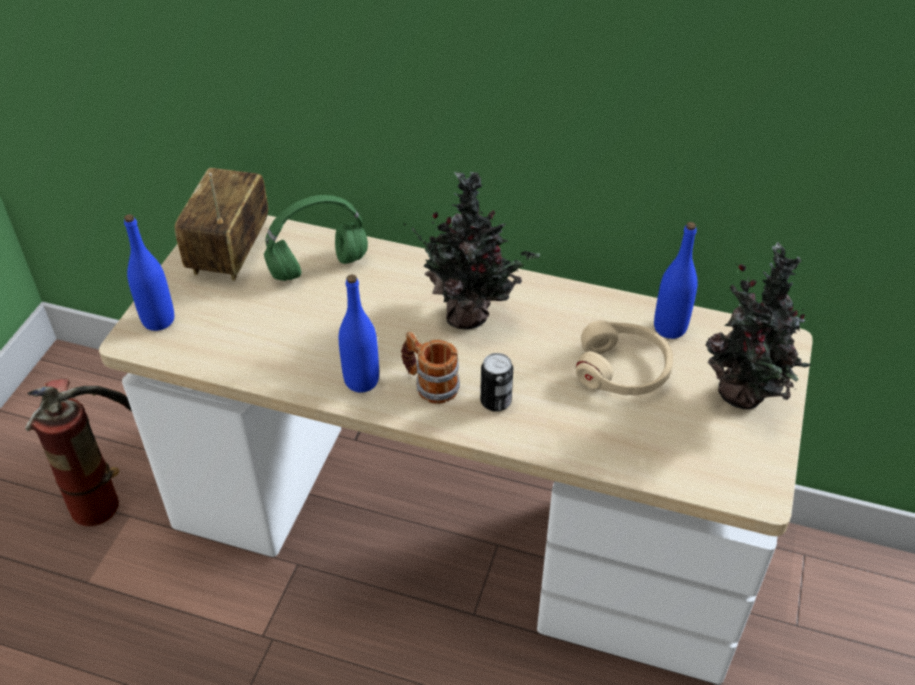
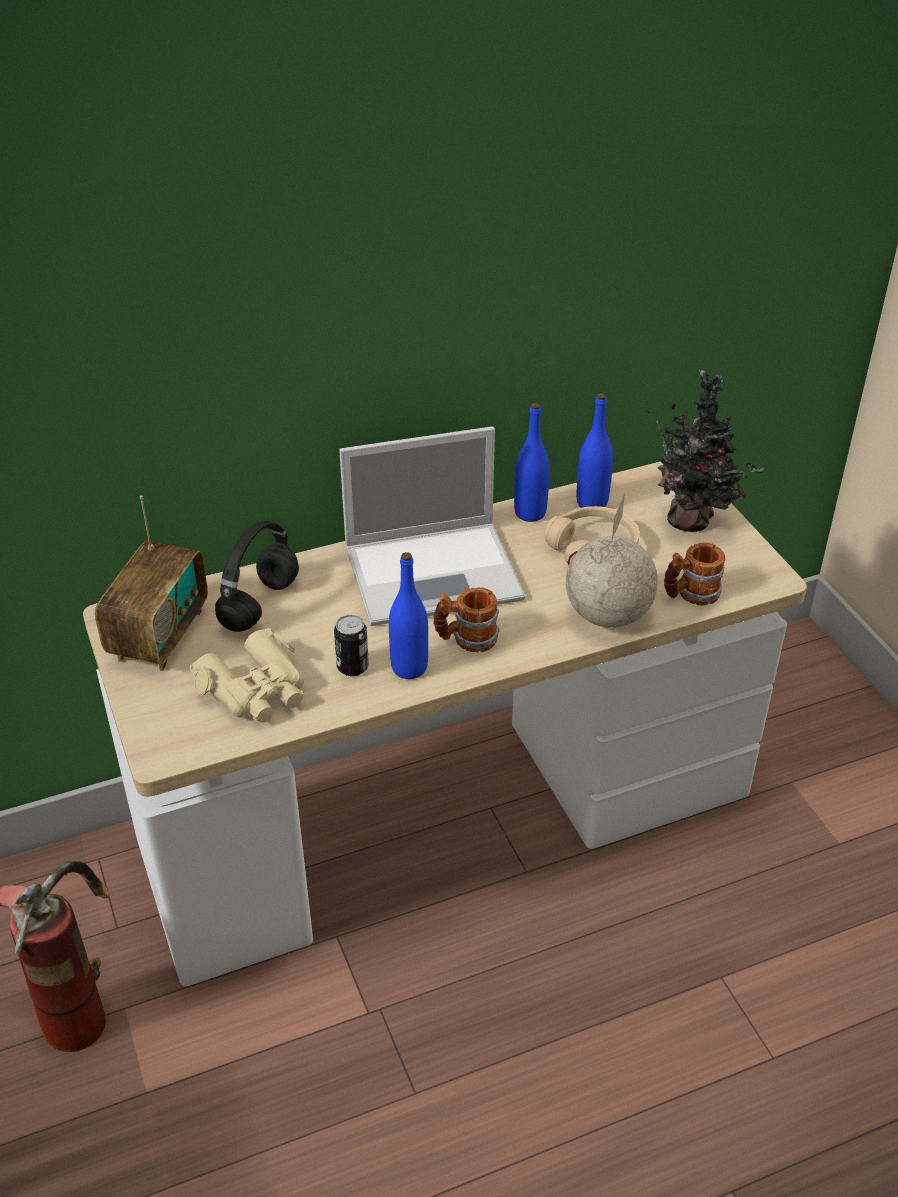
camera: 40 degrees left, 5 degrees down
blue bottle [124,214,174,331] -> blue bottle moved to [514,403,550,522]
radio [175,168,268,281] -> radio turned 135 degrees counterclockwise [95,496,208,671]
green headphones [264,195,368,281] -> black headphones [215,520,299,632]
potted plant [404,172,541,330] -> laptop [339,426,525,626]
can [480,353,513,412] -> can moved to [334,615,369,676]
none -> beige binoculars [190,628,304,722]
none -> globe [566,493,658,628]
none -> mug [664,543,725,605]

